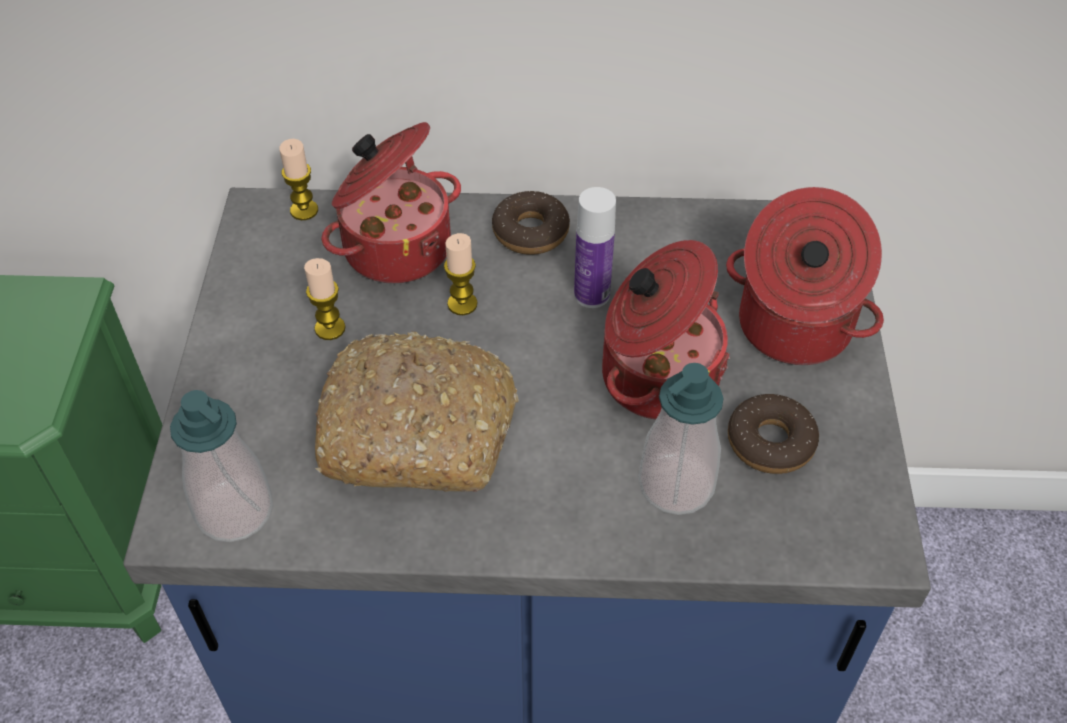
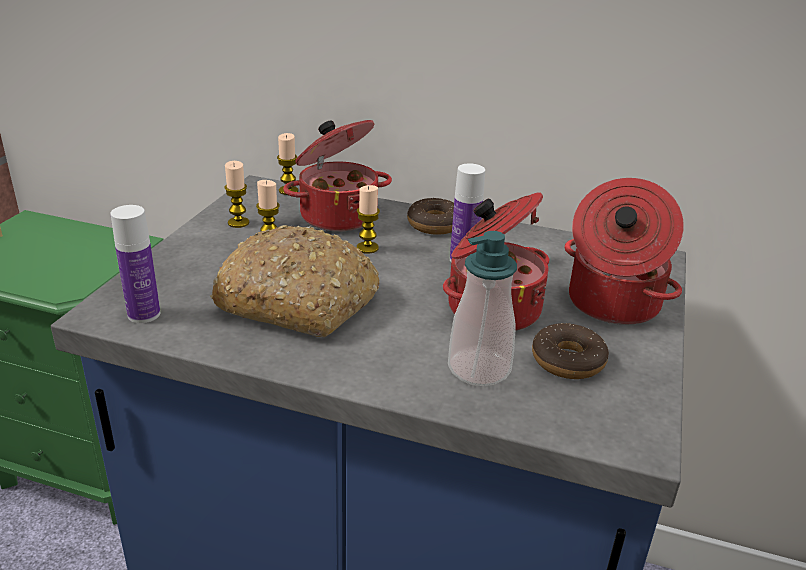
camera: 15 degrees right, 20 degrees down
soap dispenser [170,390,273,542] -> bottle [110,205,160,323]
none -> candle [224,161,249,228]

